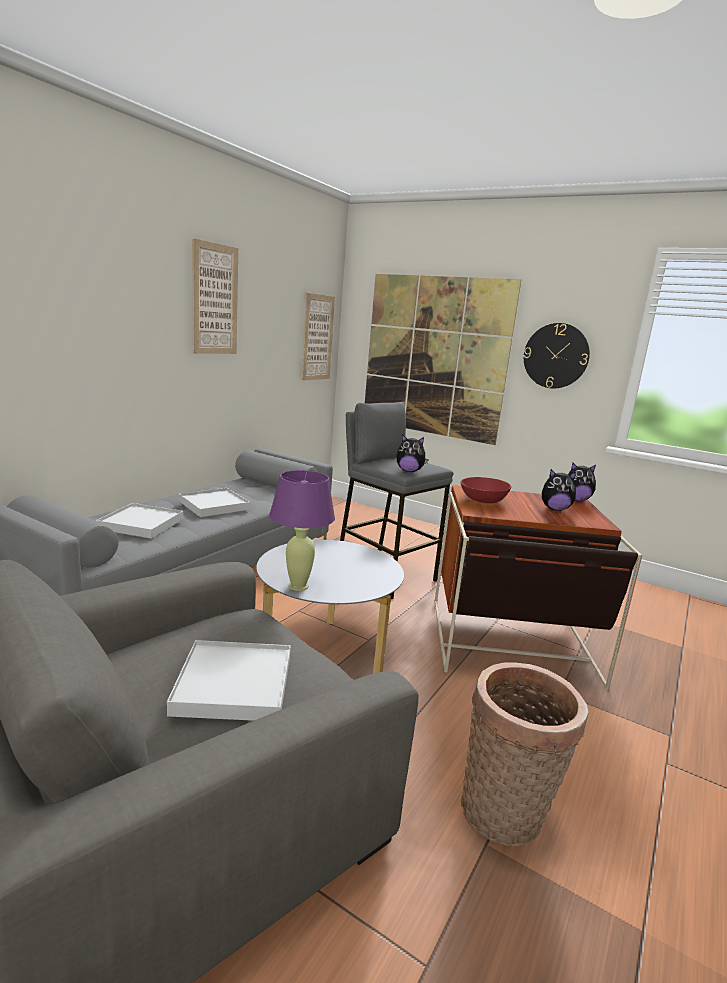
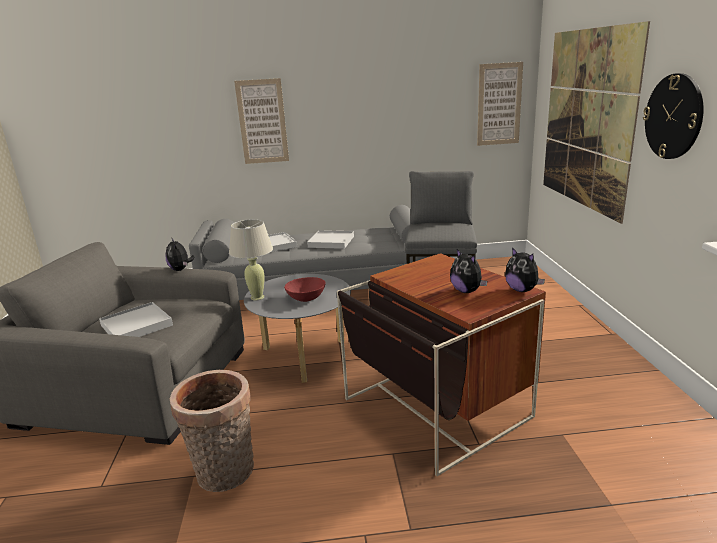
camera: 55 degrees right, 5 degrees up
picture [192,238,238,354] -> picture moved to [234,78,289,164]
purple table lamp [269,470,335,591] -> beige table lamp [229,219,273,301]
plush toy [396,434,429,472] -> plush toy moved to [165,237,195,271]
red bowl [460,477,511,503] -> red bowl moved to [284,277,326,302]

